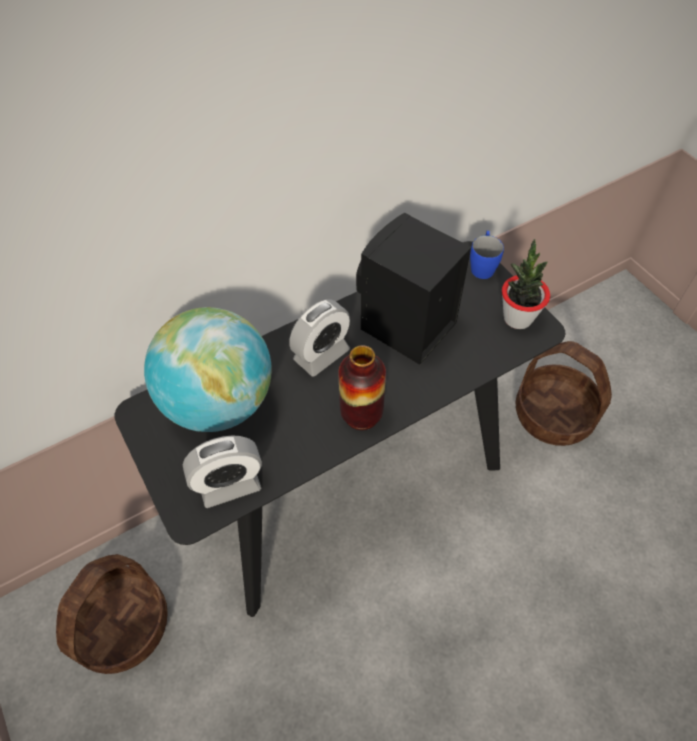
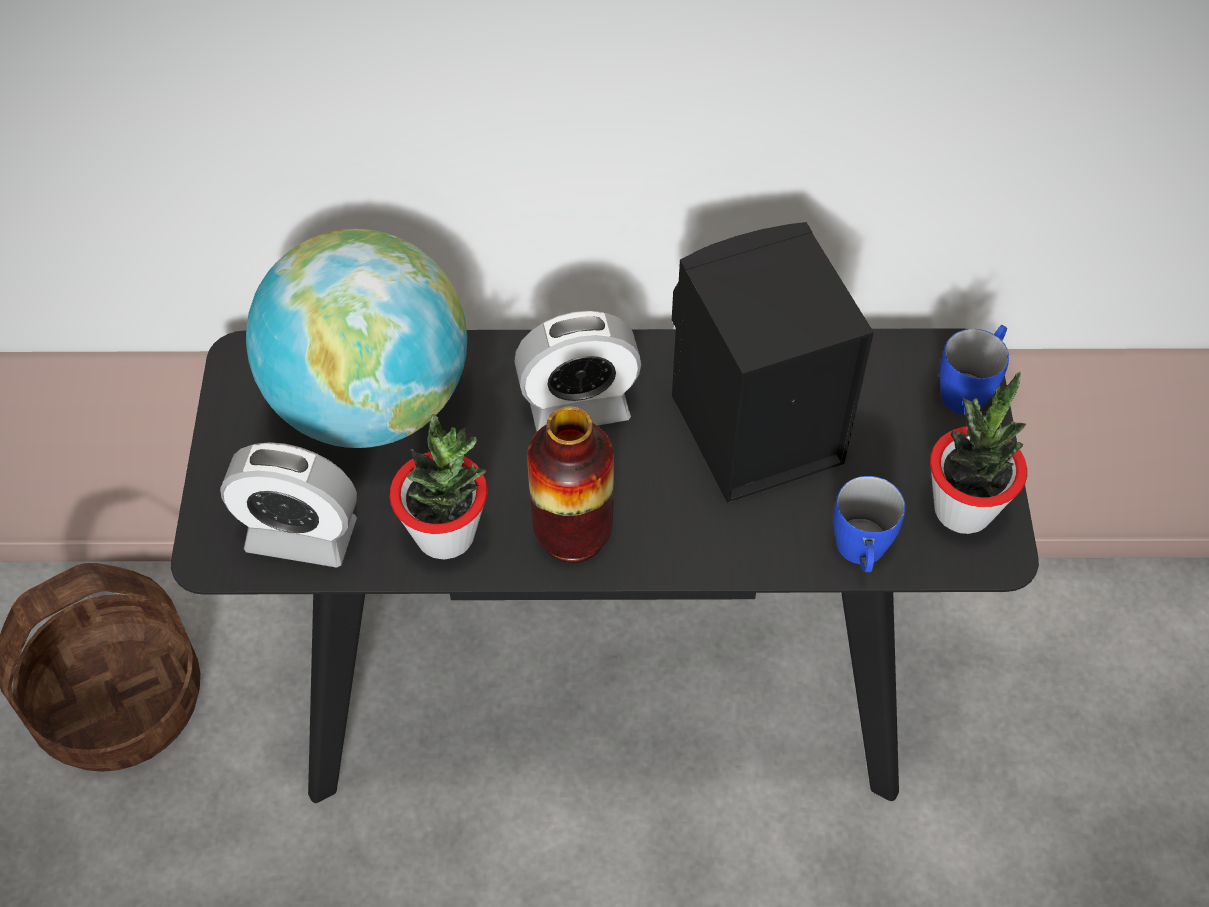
camera: 30 degrees right, 0 degrees up
basket [515,341,612,446] -> none
none -> potted plant [390,414,487,559]
none -> blue mug [833,476,905,572]

